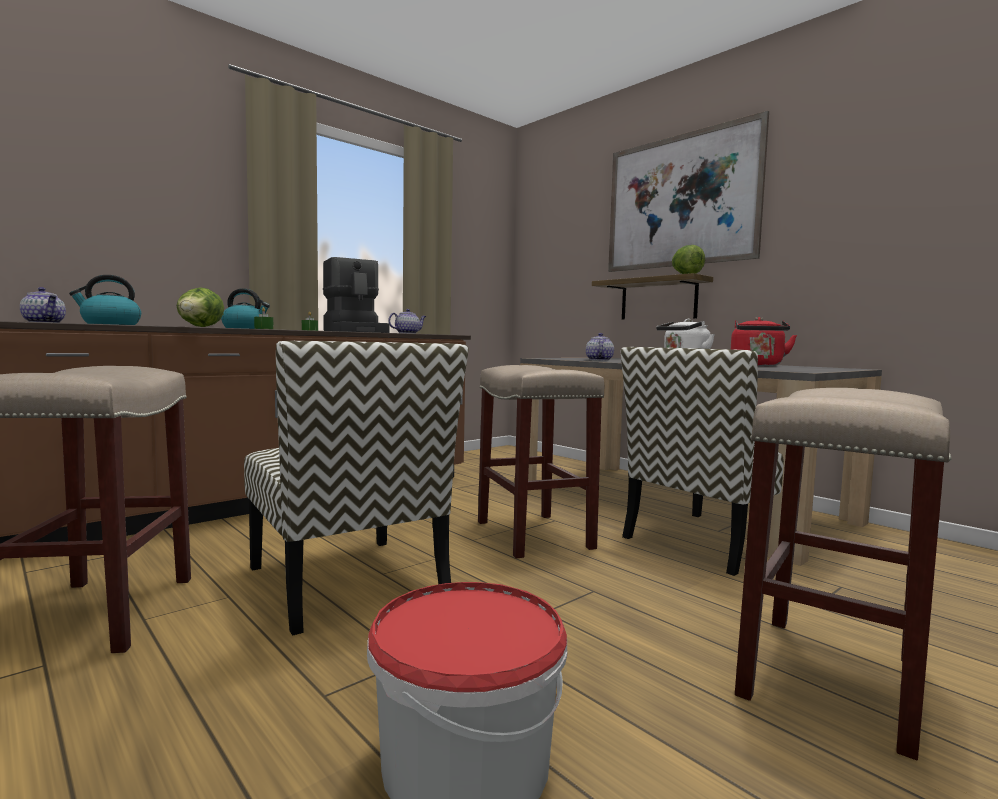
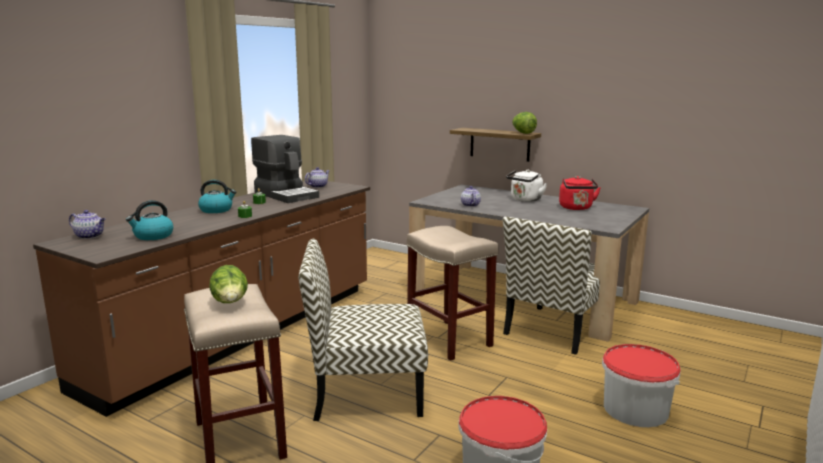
camera: 15 degrees left, 10 degrees up
lettuce [177,287,224,327] -> lettuce moved to [209,265,248,303]
chair [244,341,469,636] -> chair turned 135 degrees clockwise [298,239,428,421]
picture [608,111,769,272] -> none
beige stool [735,388,952,760] -> bucket [602,344,681,427]

